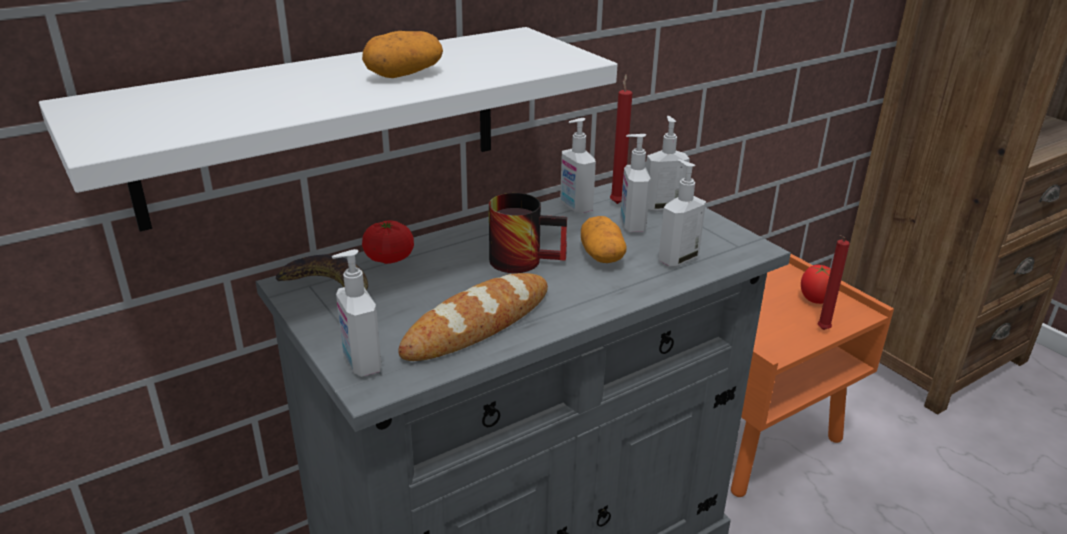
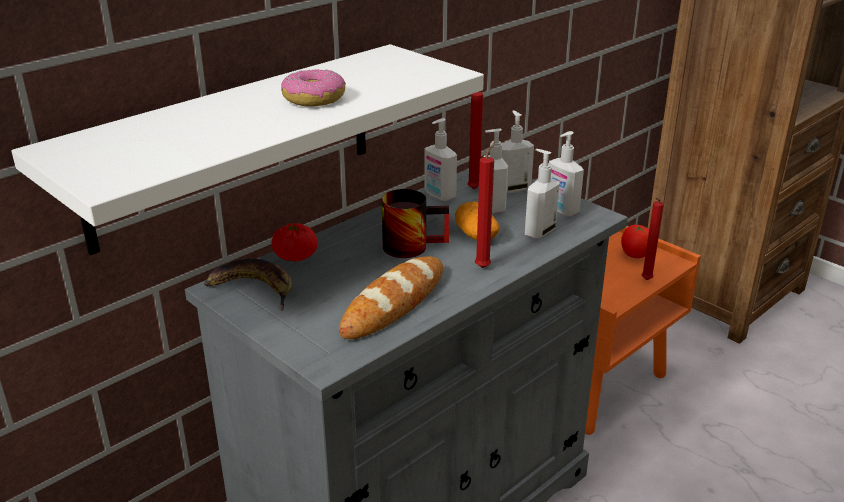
camera: 10 degrees left, 0 degrees up
soap dispenser [332,249,382,377] -> soap dispenser moved to [549,131,584,217]
potato [362,31,443,78] -> donut [281,69,346,107]
none -> red candle [475,142,496,268]

